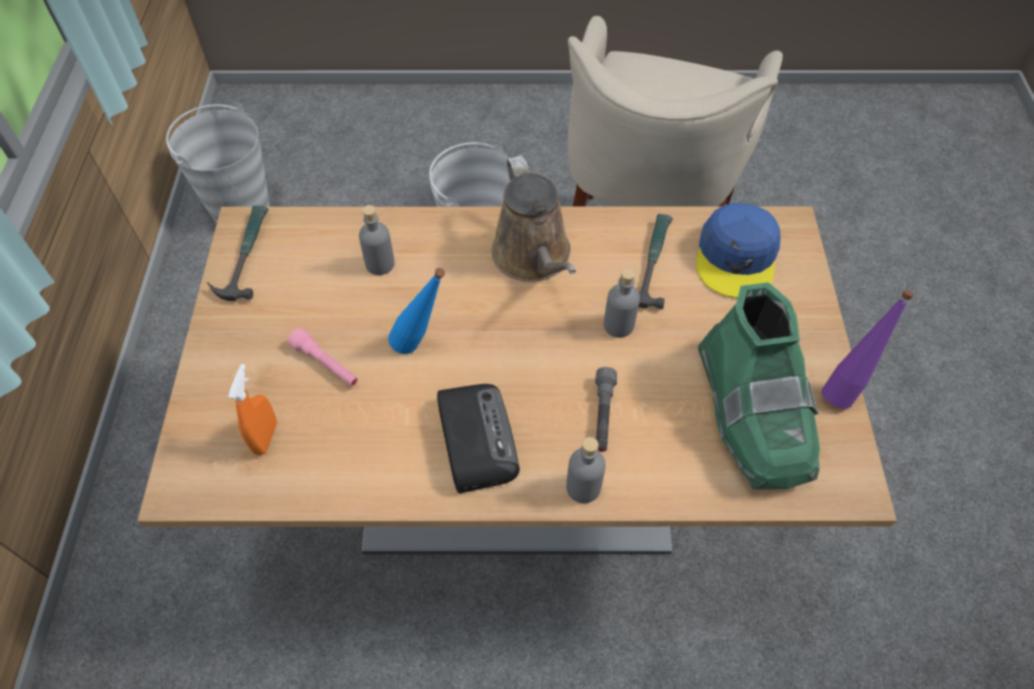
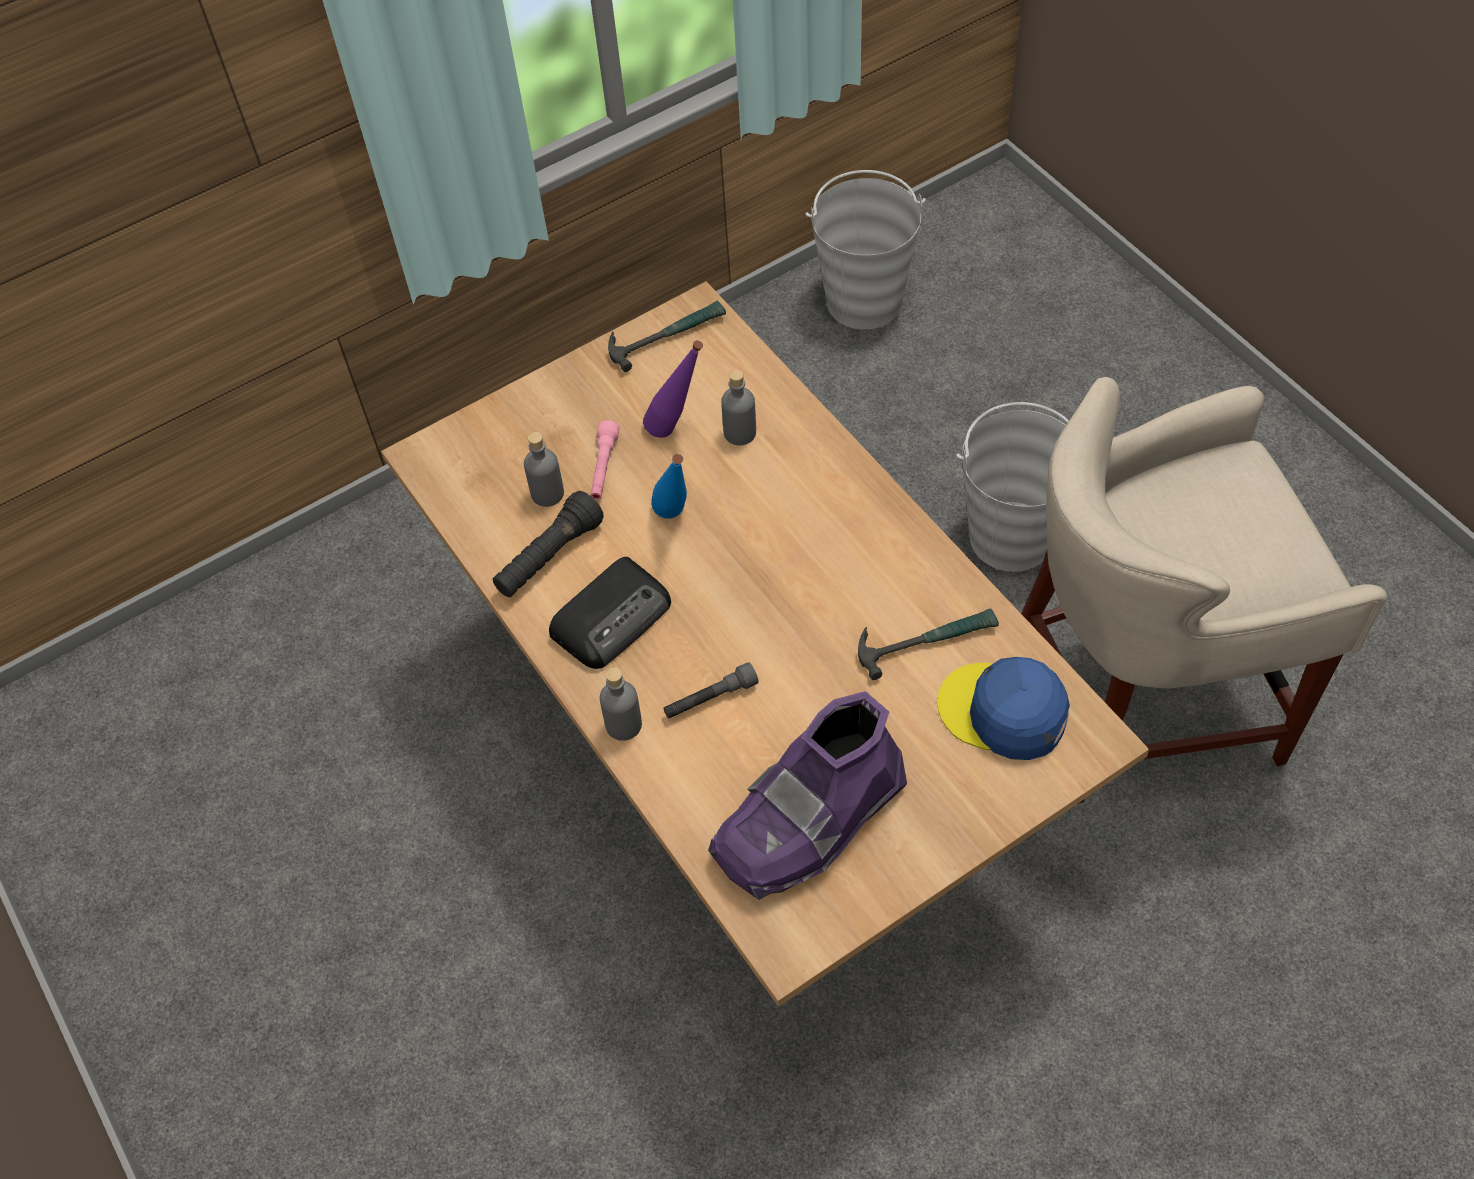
camera: 60 degrees right, 0 degrees up
orange spray bottle [228,364,277,455] -> none
brown watering can [492,155,576,282] -> none
grey bottle [604,268,640,338] -> grey bottle moved to [524,432,564,507]
blue cap [696,203,781,298] -> blue cap turned 45 degrees clockwise [937,657,1070,760]
green boot [698,282,820,489] -> purple boot [708,691,907,900]
purple bottle [822,290,914,409] -> purple bottle moved to [643,340,703,438]
none -> black flashlight [493,491,604,597]

